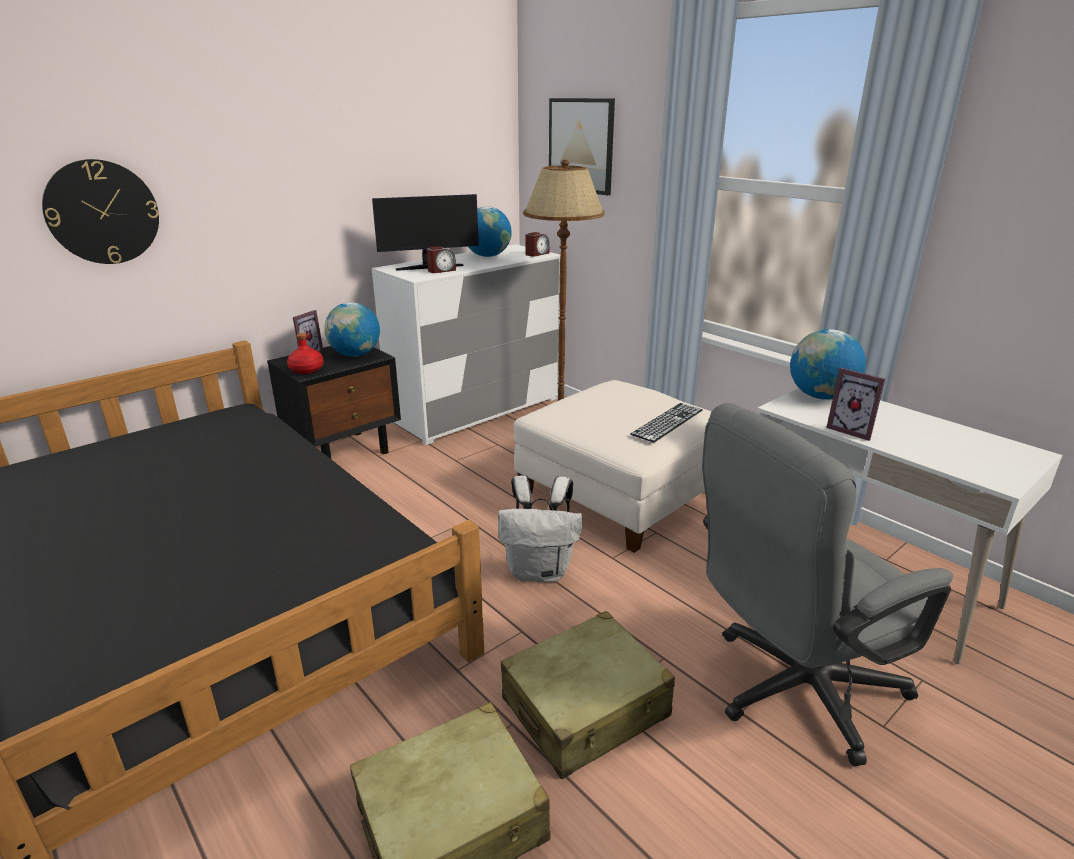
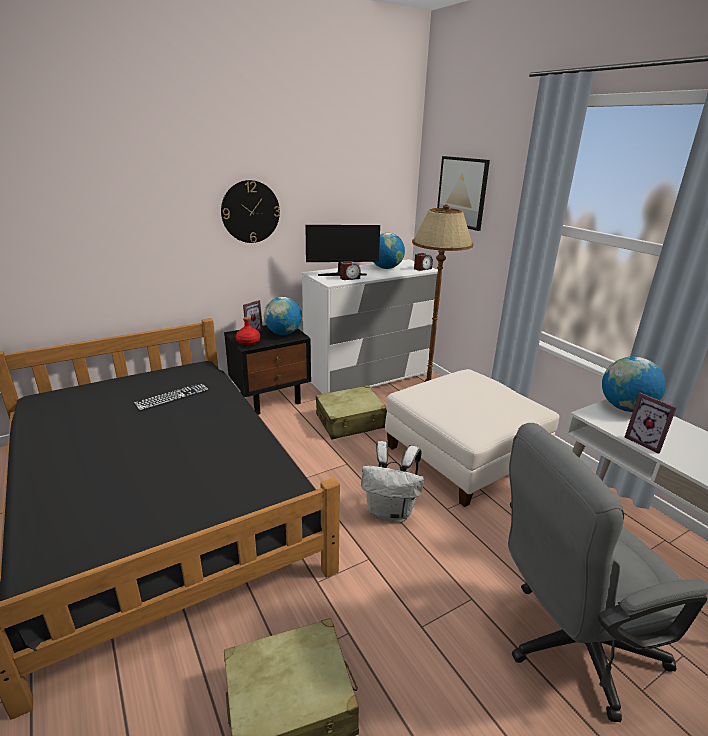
camera: 10 degrees right, 0 degrees up
wall clock [42,159,159,264] -> wall clock moved to [221,180,280,243]
beige suitcase [501,611,675,779] -> beige suitcase moved to [316,385,387,439]
keyboard [630,403,703,443] -> keyboard moved to [133,383,209,411]

